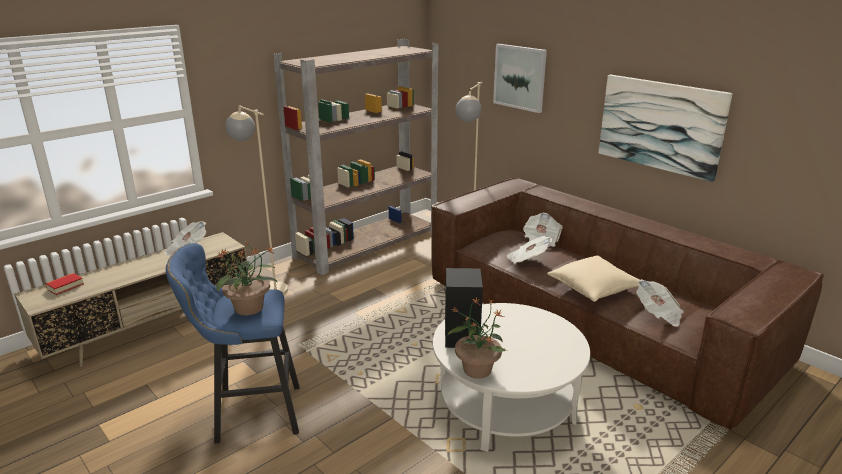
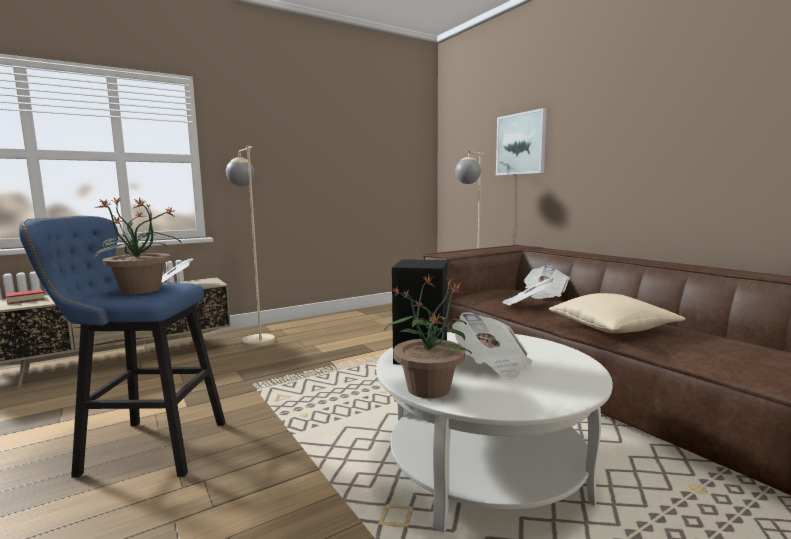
camera: 10 degrees right, 15 degrees down
brown bookcase [273,39,438,275] -> none
picture [599,75,733,182] -> none
newspaper [636,279,684,327] -> newspaper moved to [452,312,532,380]

